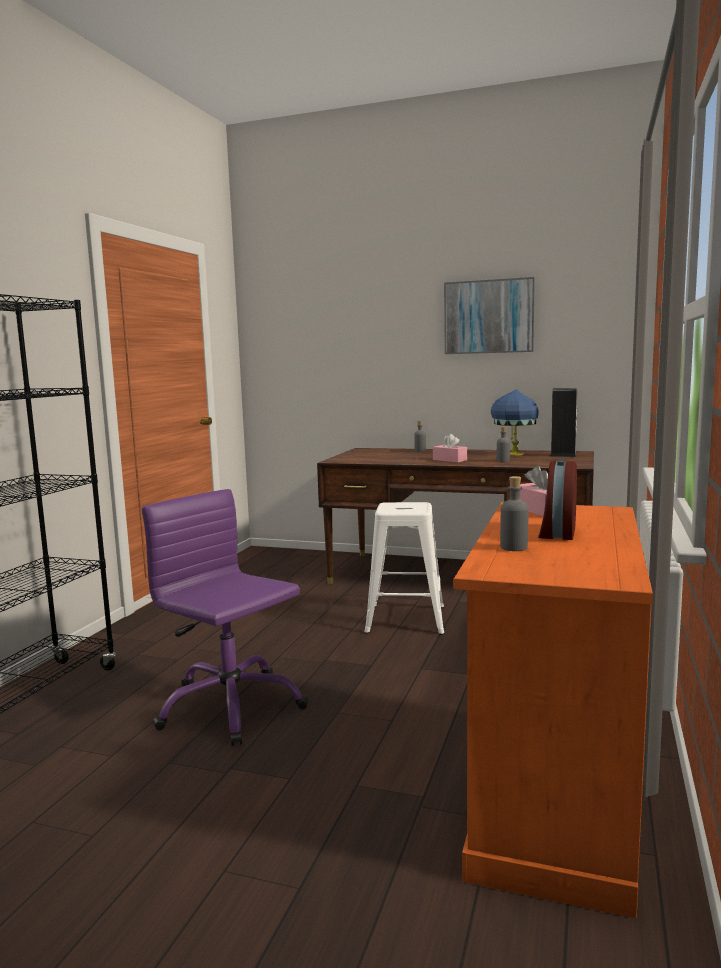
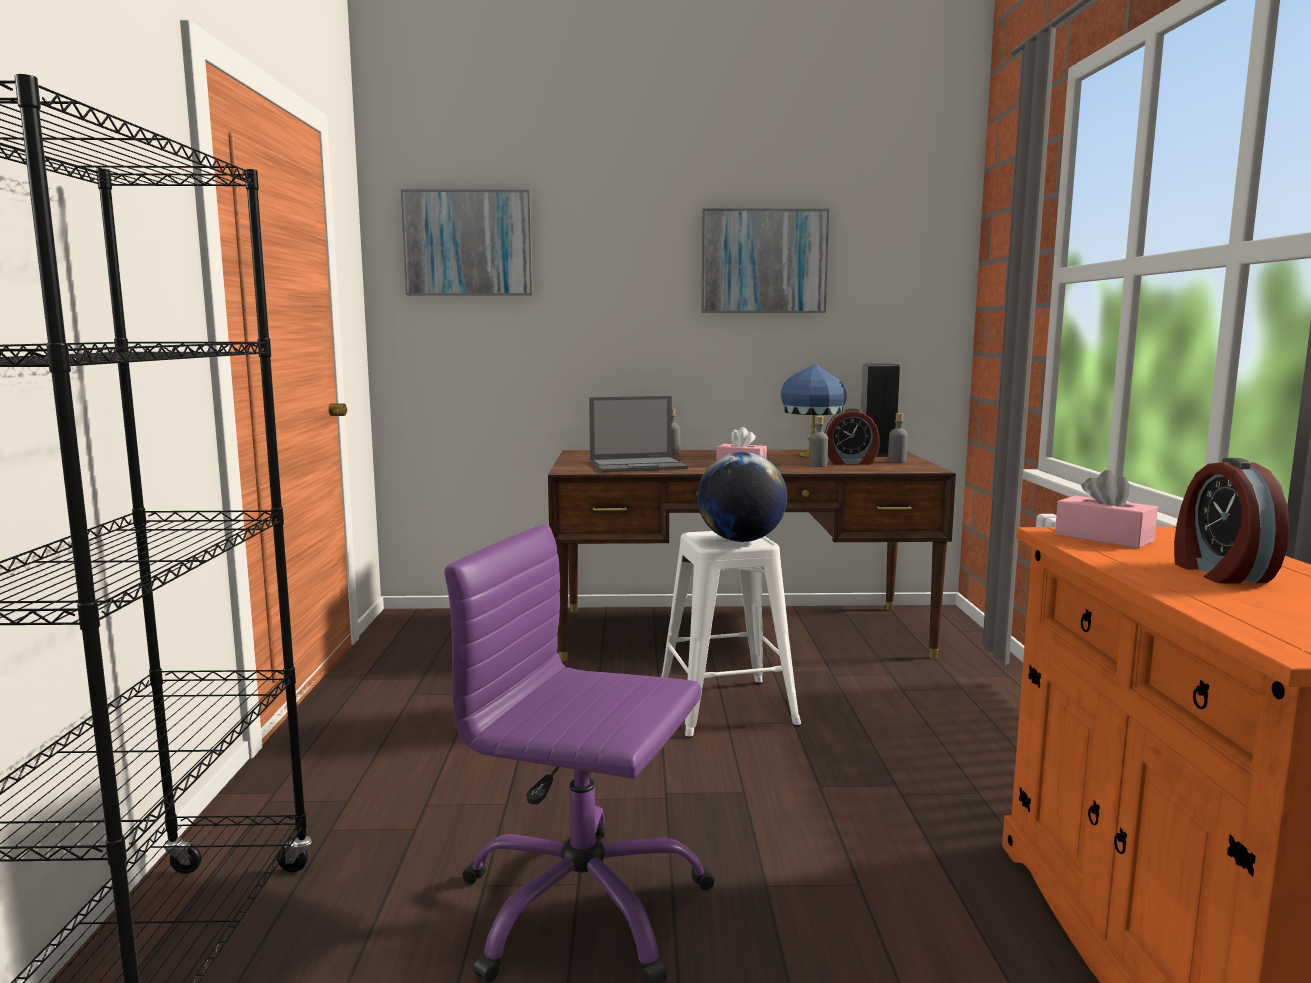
camera: 20 degrees left, 0 degrees up
grey bottle [500,476,529,551] -> grey bottle moved to [888,413,908,462]
none -> picture [401,189,533,296]
none -> laptop [589,396,688,472]
none -> globe [697,452,787,542]
none -> alarm clock [824,408,880,465]

